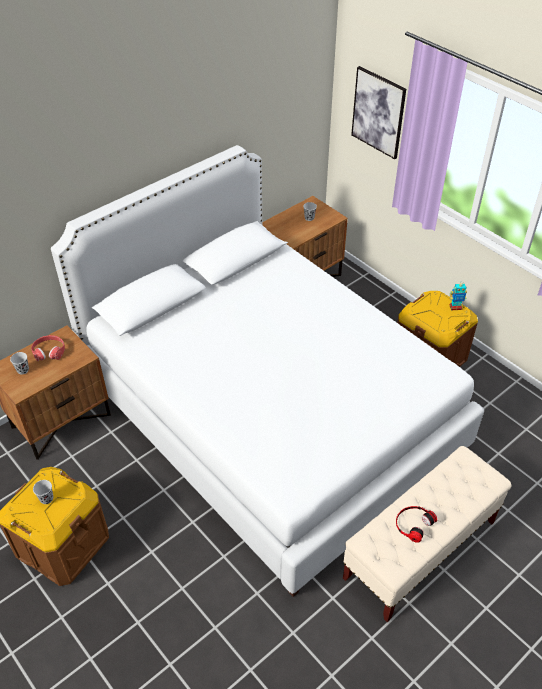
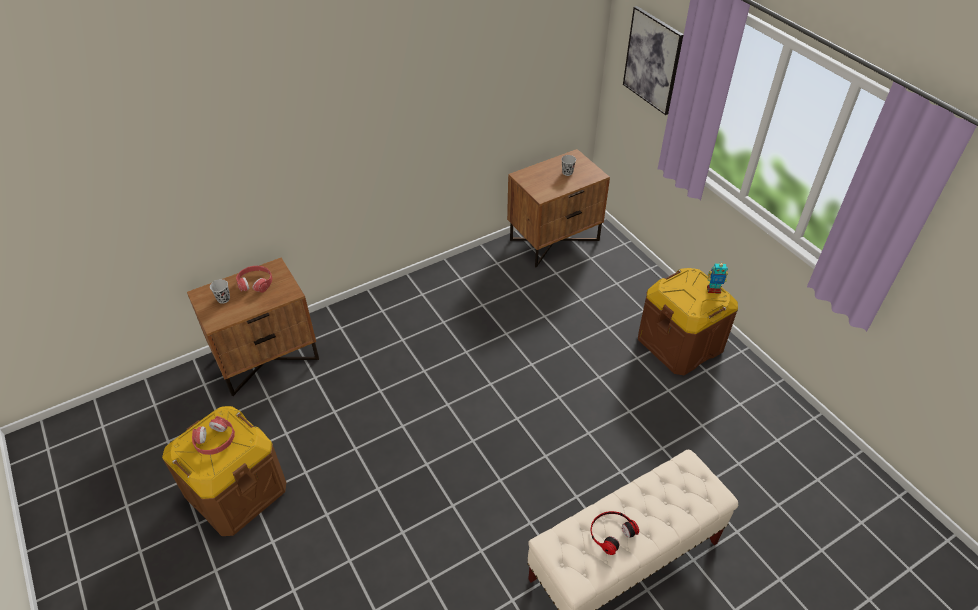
camera: 10 degrees right, 0 degrees up
black cup [33,480,53,504] -> red headphones [192,416,235,455]
white bed [51,145,484,597] -> none

